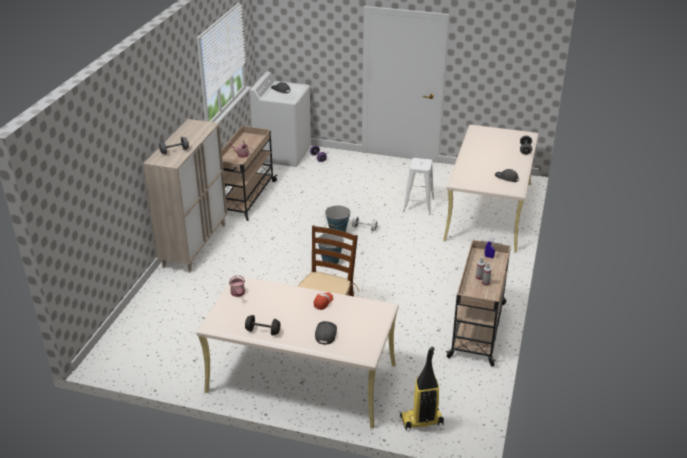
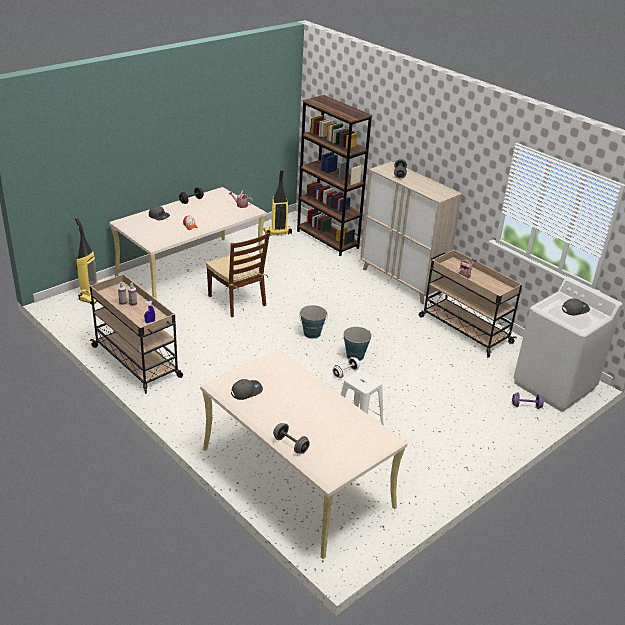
camera: 120 degrees right, 0 degrees up
none -> vacuum cleaner [263,169,292,235]
none -> brown bookcase [297,95,372,256]

